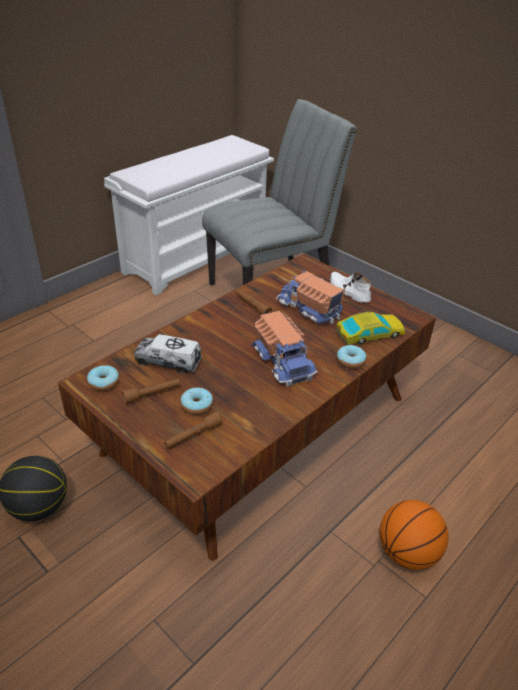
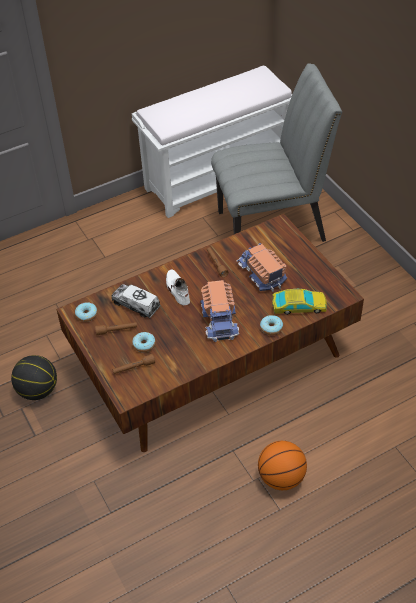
camera: 20 degrees right, 10 degrees up
white shoe [329,272,371,303] -> white shoe moved to [166,270,190,305]

